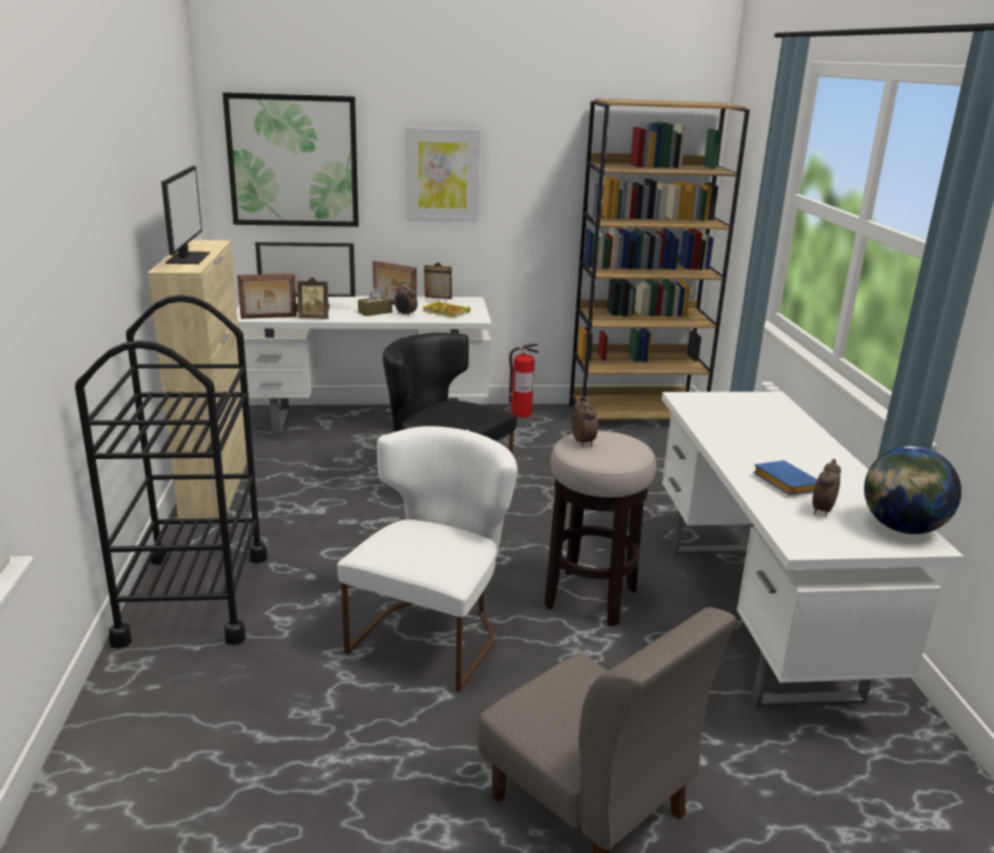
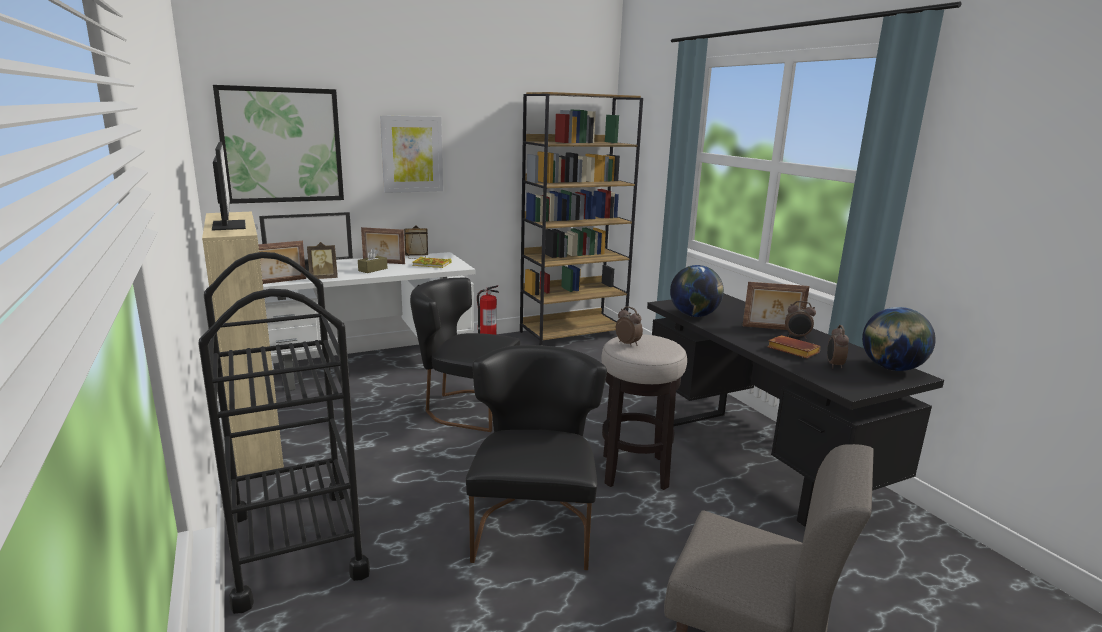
camera: 20 degrees left, 5 degrees down
white chair [337,426,518,691] -> black chair [466,345,607,570]
alarm clock [394,282,418,317] -> alarm clock moved to [785,301,816,339]
white desk [662,392,964,708] -> black desk [647,294,944,527]
blue book [753,460,818,496] -> brown book [767,335,821,358]
none -> globe [670,265,724,317]
none -> picture frame [743,282,810,330]

